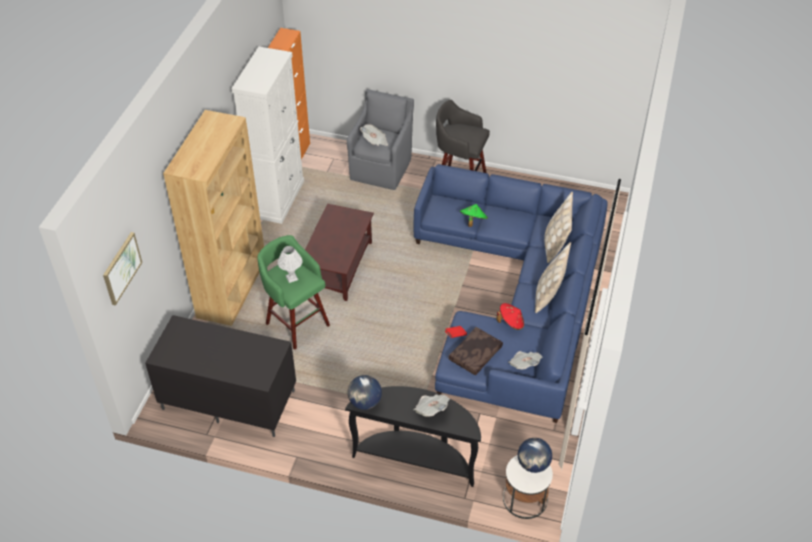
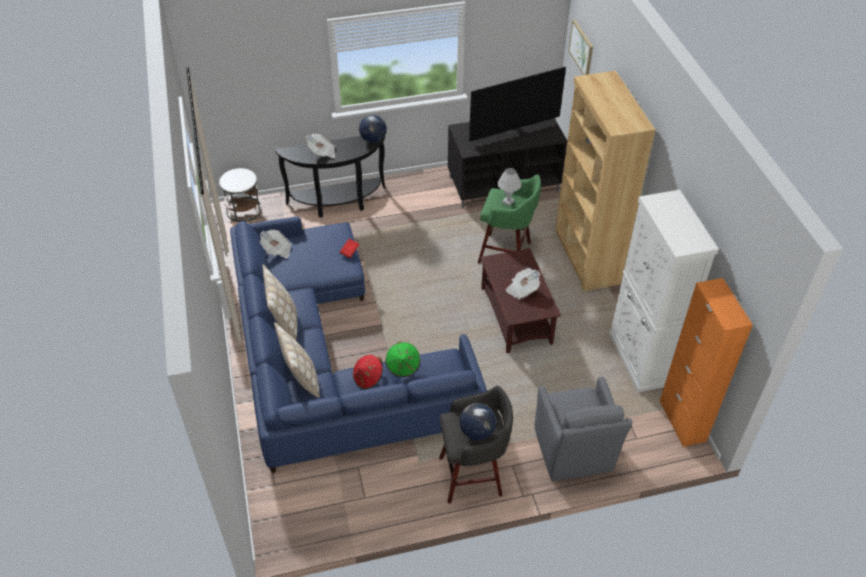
camera: 150 degrees right, 0 degrees up
newspaper [360,124,388,146] -> newspaper moved to [506,268,540,300]
brown pillow [448,327,503,375] -> none
red hat [496,303,524,330] -> red hat moved to [353,355,383,389]
globe [518,438,552,473] -> globe moved to [459,403,496,440]
none -> television [469,67,566,142]

